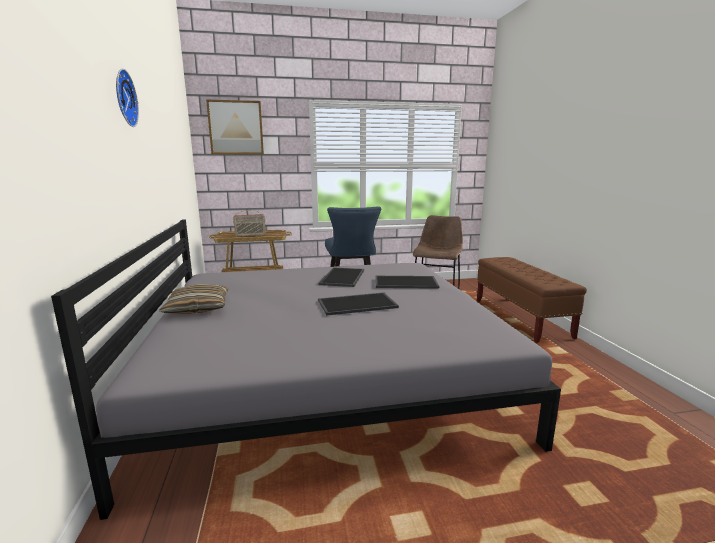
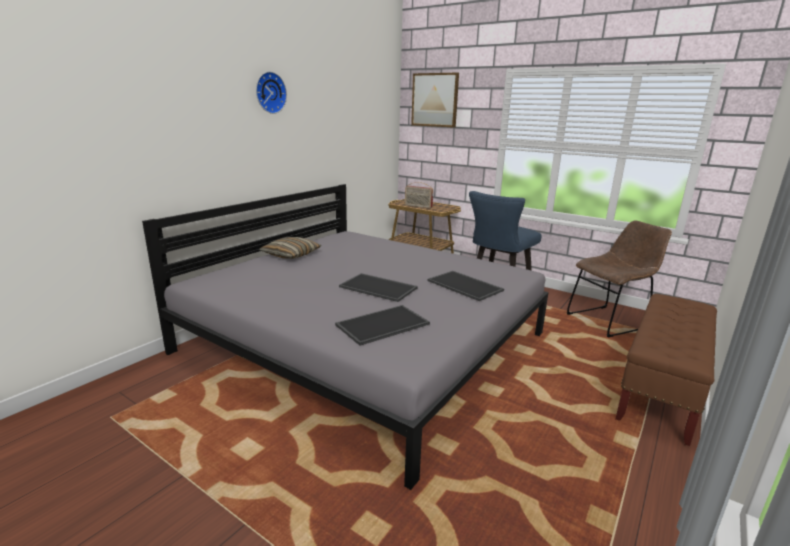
camera: 45 degrees right, 5 degrees up
tray [318,267,364,287] -> tray moved to [335,305,430,346]

